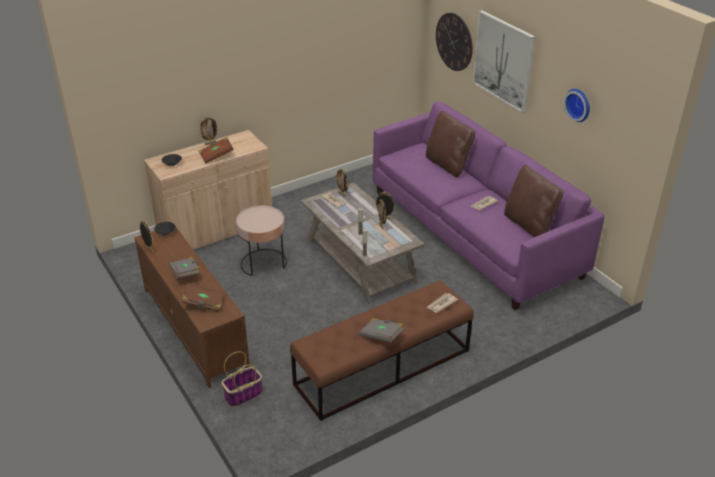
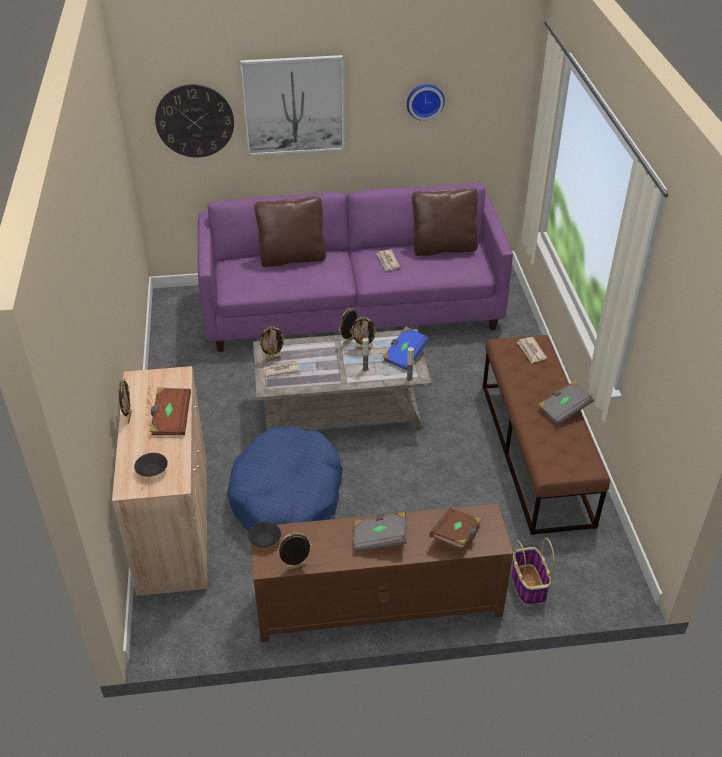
camera: 65 degrees left, 5 degrees up
pink side table [236,206,287,276] -> blue dog bed [227,426,343,532]
none -> blue book [383,327,429,370]

